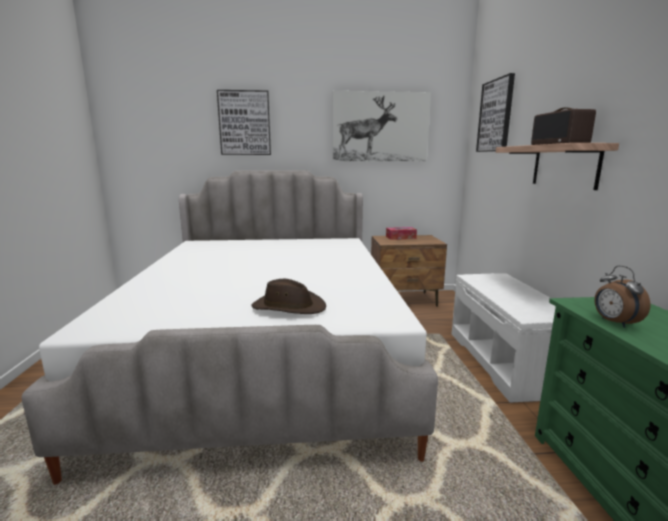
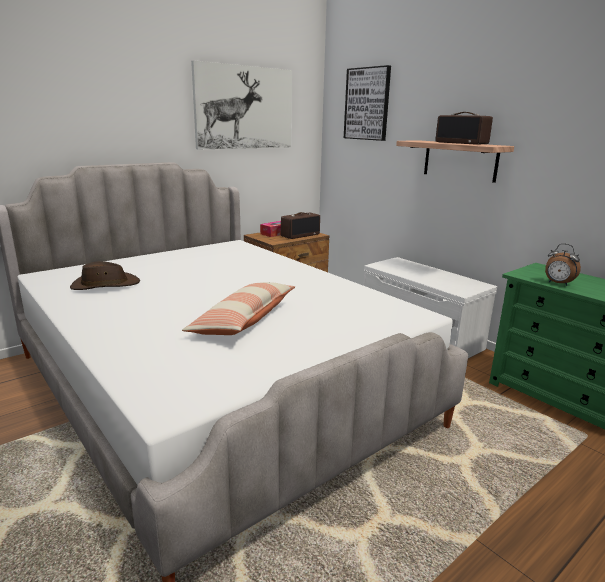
camera: 35 degrees left, 5 degrees up
picture [217,90,271,155] -> none
brown hat [251,279,326,314] -> brown hat moved to [70,261,140,290]
none -> pillow [182,282,295,335]
none -> radio [281,212,320,239]

